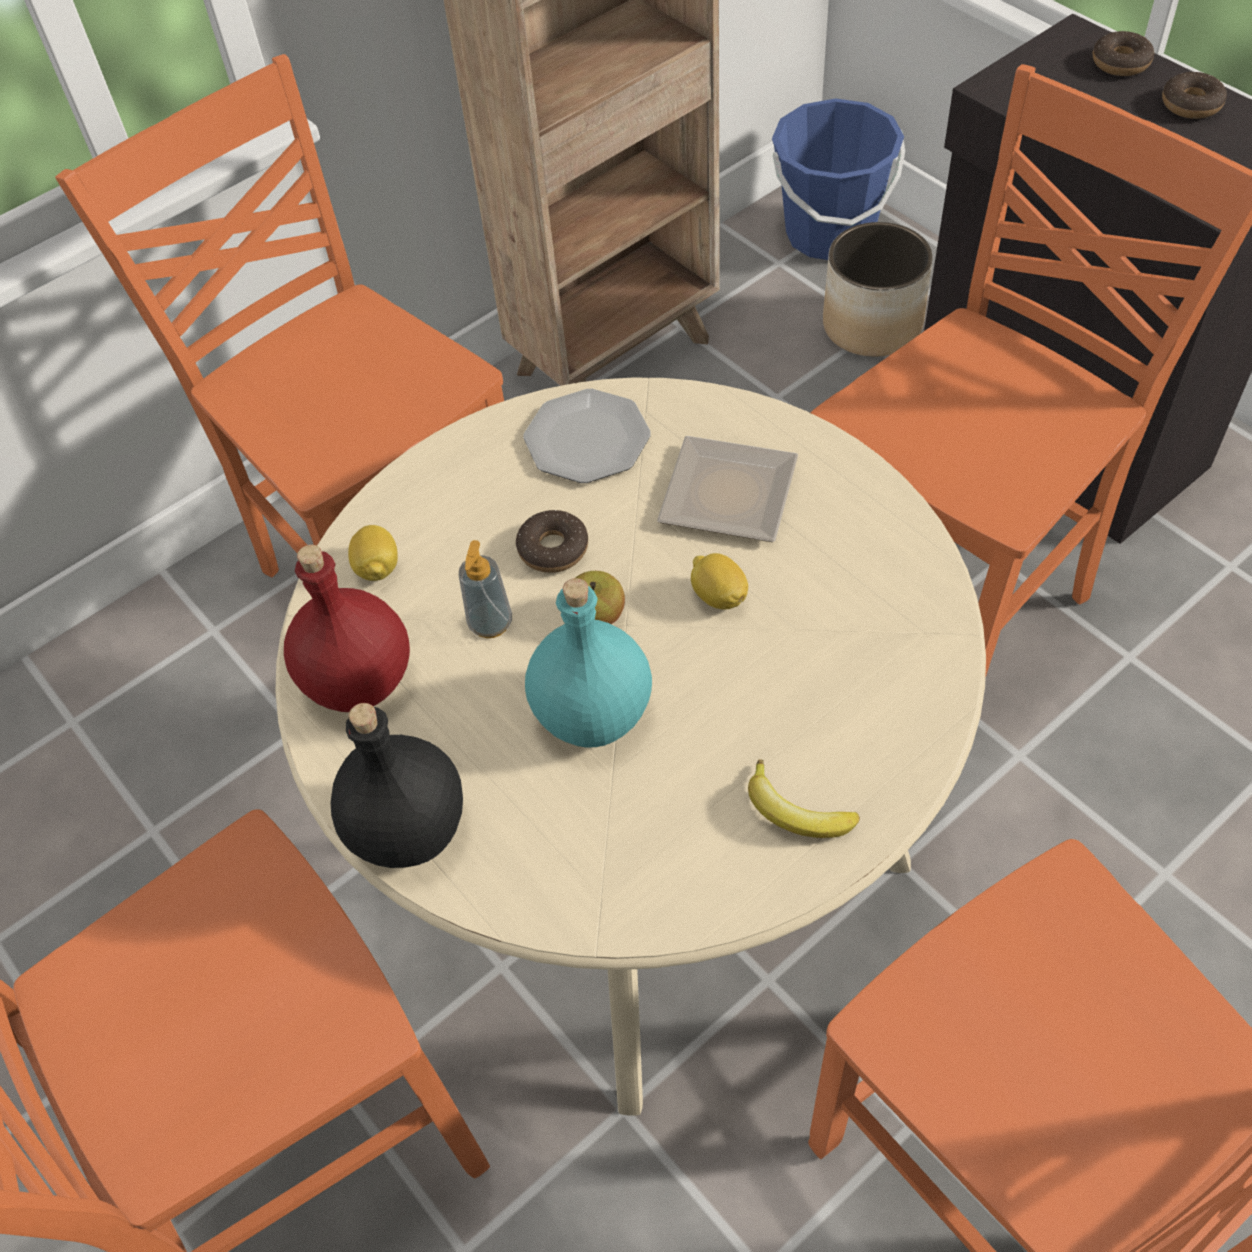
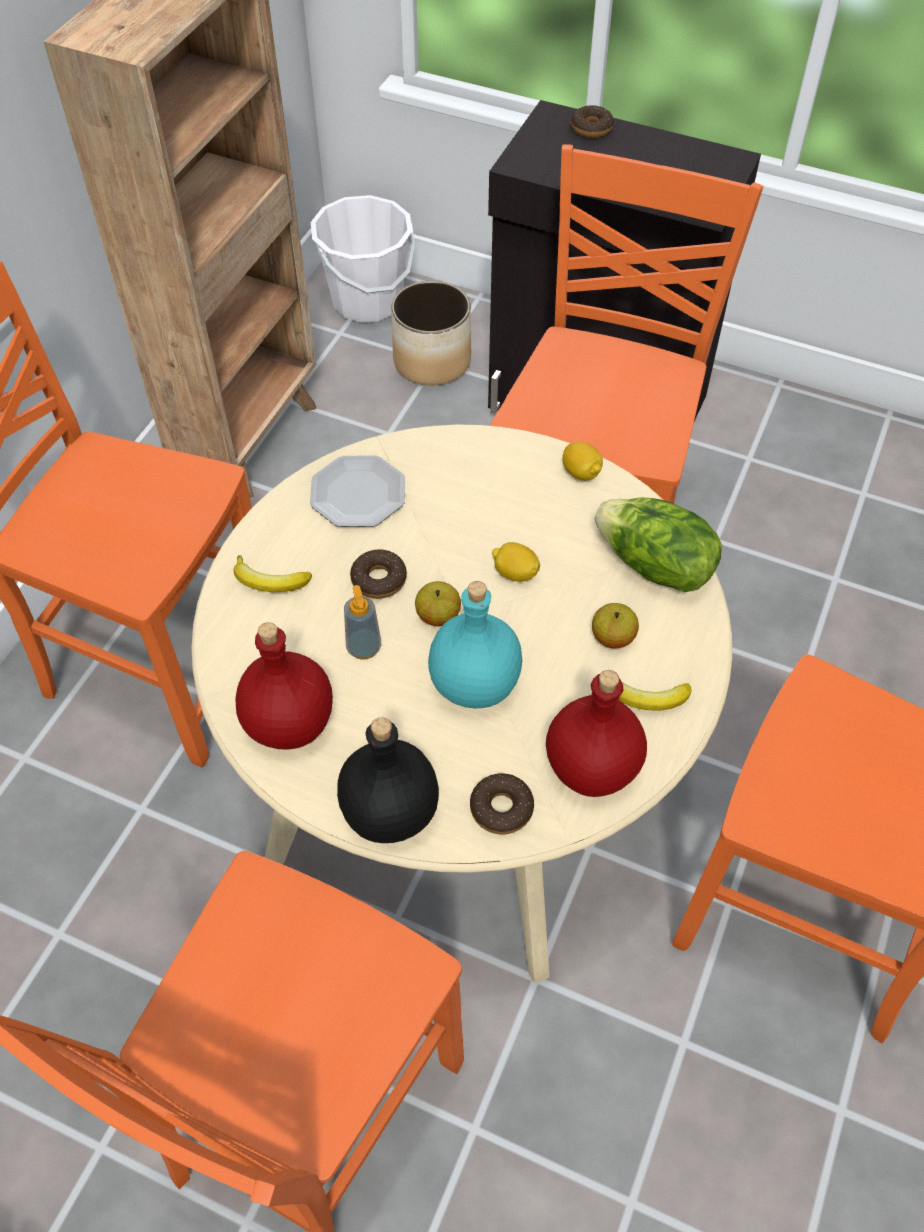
camera: 30 degrees left, 0 degrees up
lemon [348,525,398,581] -> lemon moved to [562,442,603,481]
plate [657,436,798,542] -> none
blue bucket [772,98,905,260] -> white bucket [311,195,415,323]
donut [1162,72,1227,119] -> donut moved to [470,774,534,834]
none -> banana [234,555,312,592]
none -> red bottle [546,670,647,797]
none -> apple [592,603,639,649]
none -> lettuce [595,498,722,592]

